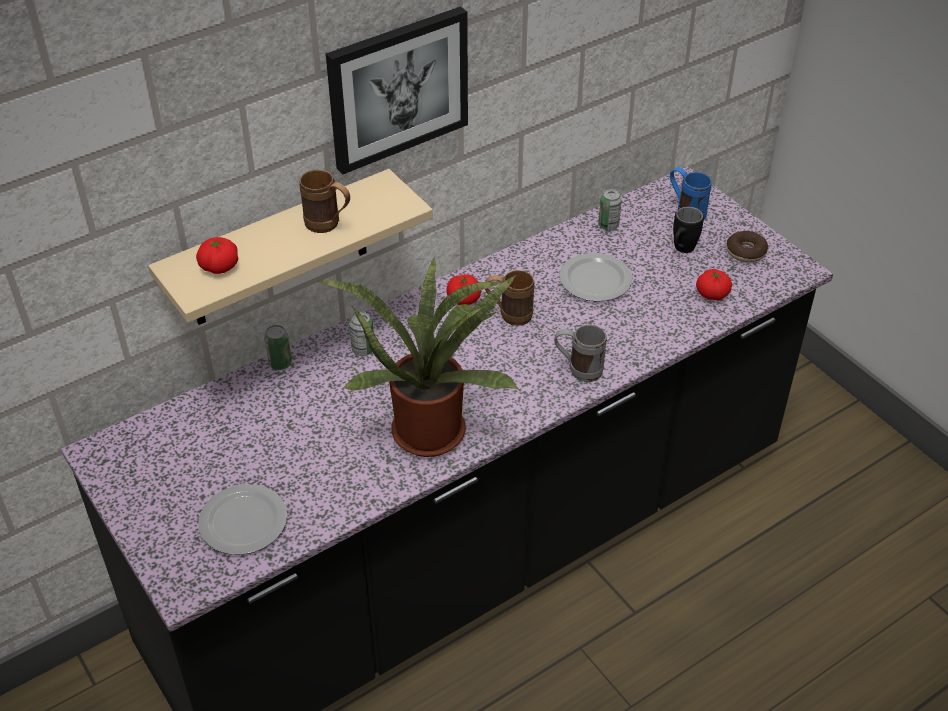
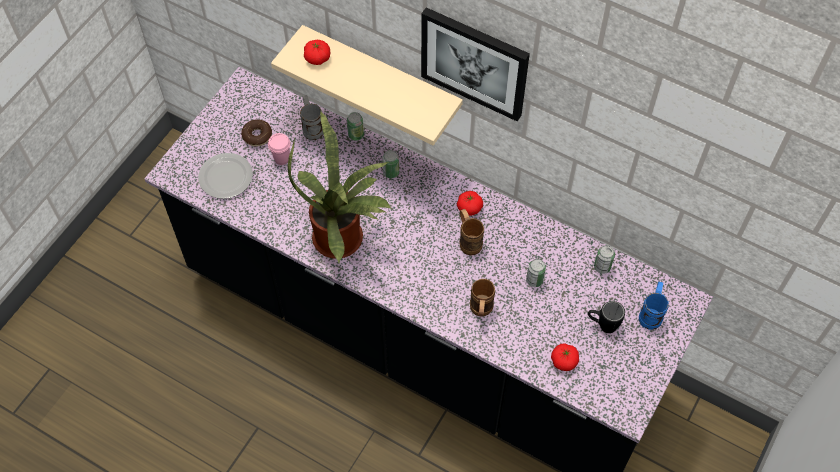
camera: 65 degrees right, 15 degrees up
brown mug [299,170,350,233] -> brown mug moved to [470,279,495,317]
grey mug [555,325,607,382] -> grey mug moved to [300,95,323,140]
plate [559,253,633,302] -> can [526,259,546,287]
donut [726,231,768,262] -> donut moved to [241,119,272,146]
none -> pink cup [268,133,291,165]

